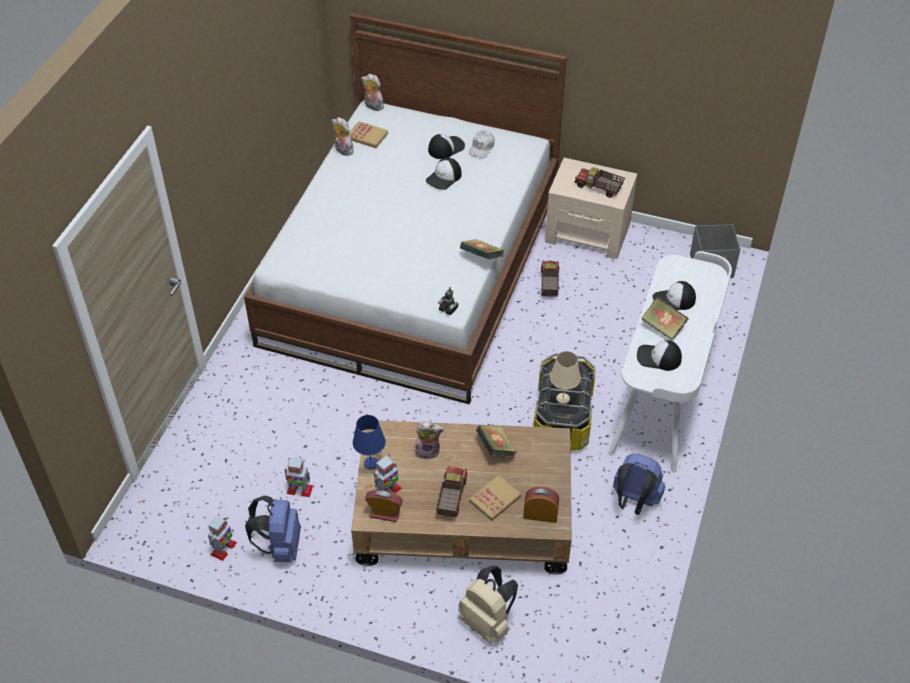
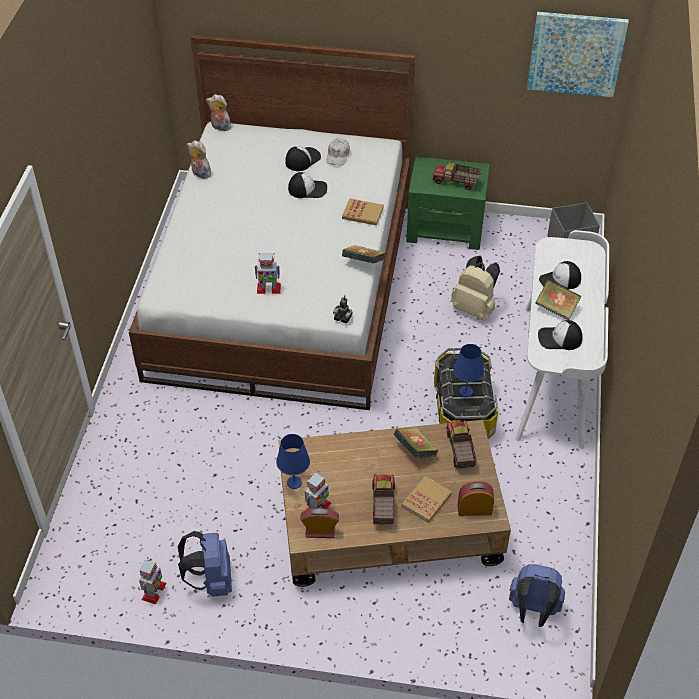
camera: 10 degrees left, 0 degrees up
toy robot [284,458,313,497] -> toy robot moved to [254,253,281,294]
book [349,121,388,148] -> book moved to [342,198,384,226]
plush toy [414,421,444,460] -> none
cap [426,158,462,190] -> cap turned 120 degrees counterclockwise [288,172,327,198]
beige backpack [458,565,518,643] -> beige backpack moved to [451,256,500,320]
toy truck [541,260,559,297] -> toy truck moved to [446,420,477,468]
beige nightstand [545,158,637,259] -> green nightstand [406,157,490,250]
beige table lamp [550,351,581,404] -> blue table lamp [453,344,484,397]
blue backpack [613,453,665,515] -> blue backpack moved to [509,564,565,627]
none -> picture [527,12,629,97]

